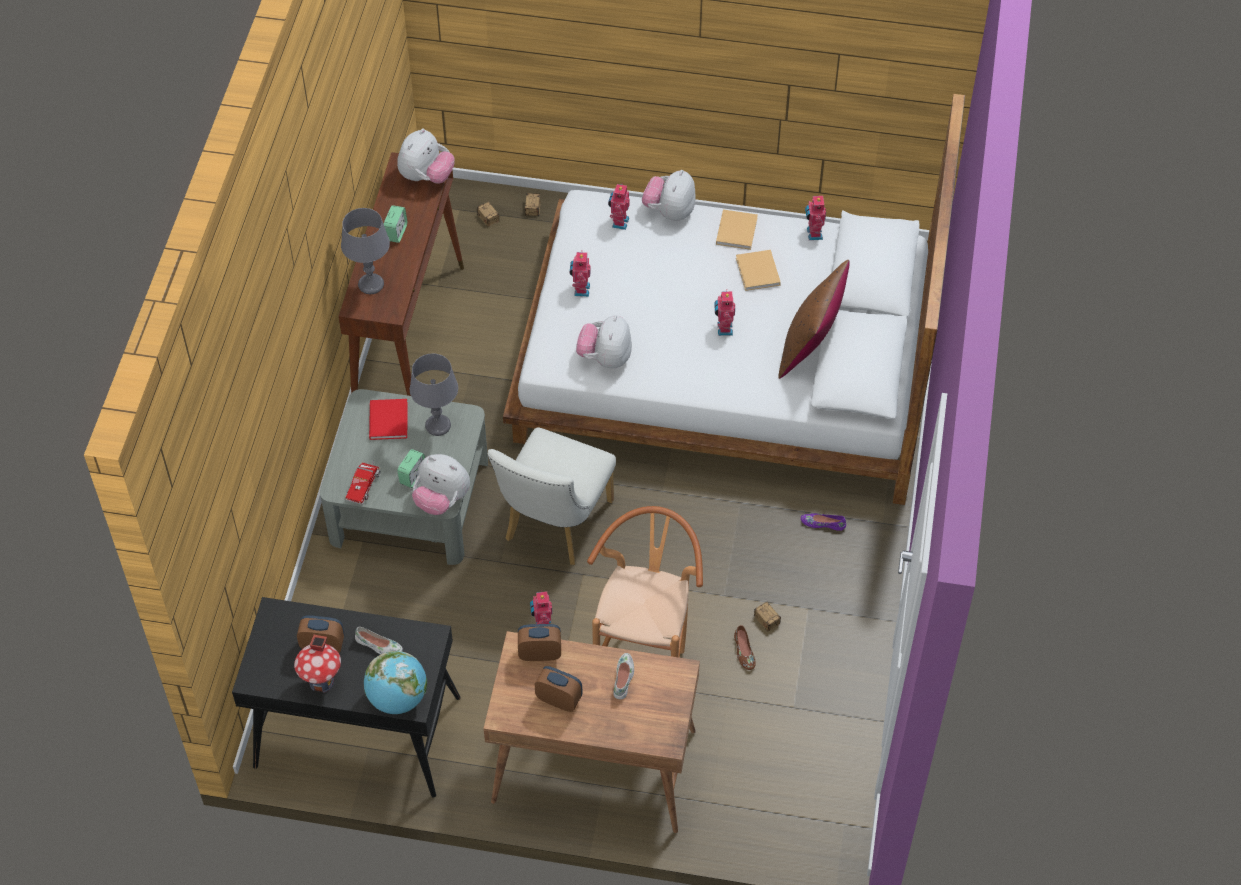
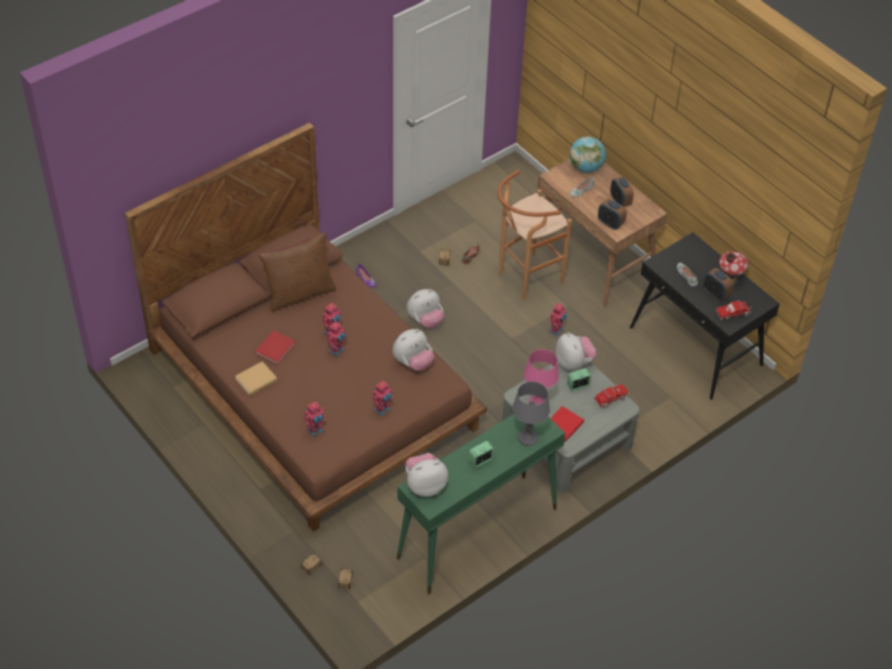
camera: 140 degrees left, 5 degrees down
brown console table [338,152,464,396] -> green console table [397,403,565,594]
globe [364,651,427,714] -> globe moved to [570,136,606,173]
grey table lamp [410,353,458,436] -> pink table lamp [524,349,559,405]
white chair [487,427,616,565] -> none
white bed [503,94,965,505] -> brown bed [125,123,487,532]
plush toy [642,170,695,221] -> plush toy moved to [407,289,444,328]
beige book [736,250,781,291] -> red book [255,330,296,364]
toy robot [805,194,826,240] -> toy robot moved to [327,321,347,356]
none -> toy truck [716,300,752,320]

